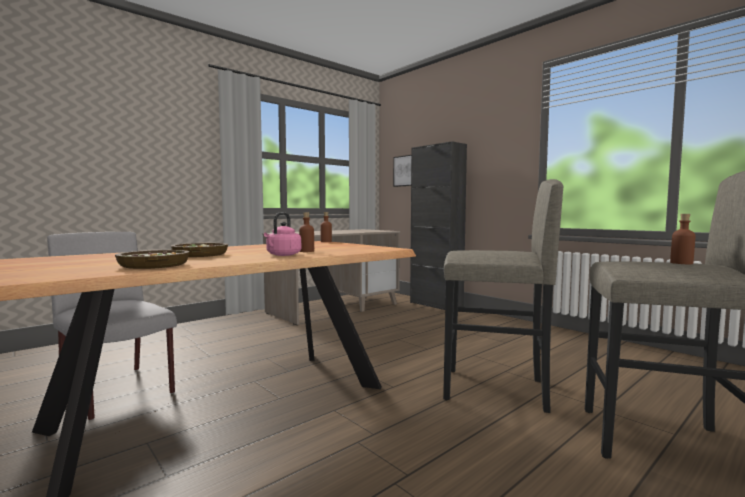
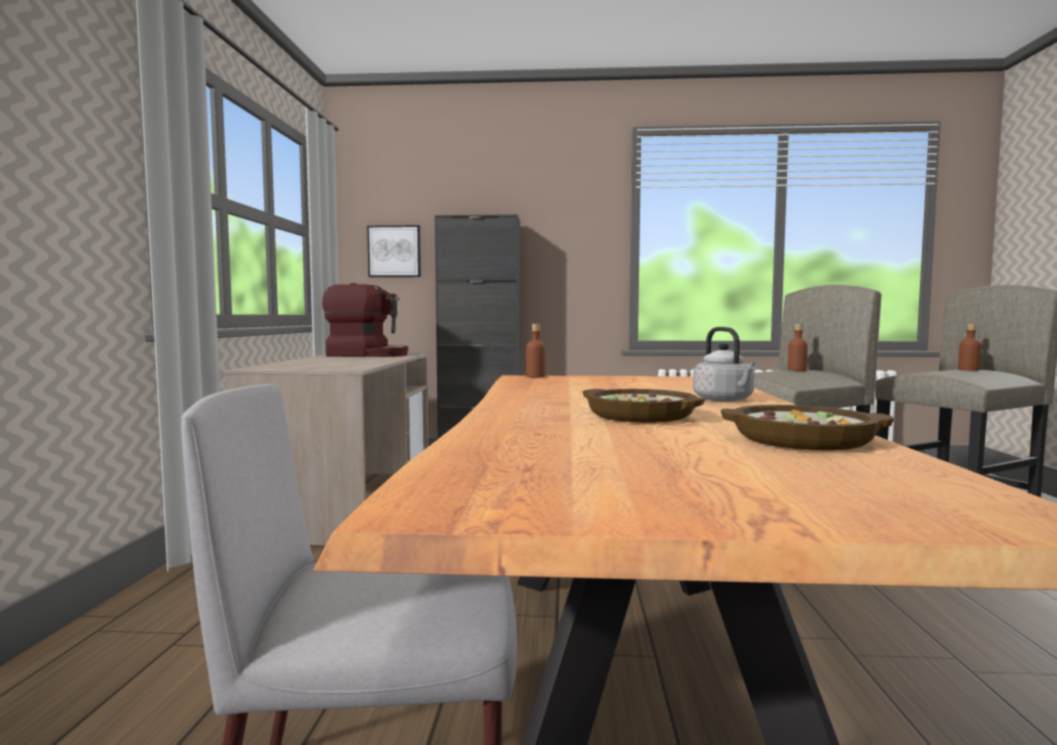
camera: 45 degrees left, 0 degrees up
pink kettle [264,212,301,256] -> grey kettle [693,327,756,402]
brown bottle [299,212,314,252] -> brown bottle moved to [788,324,808,371]
none -> coffee machine [322,283,408,357]

